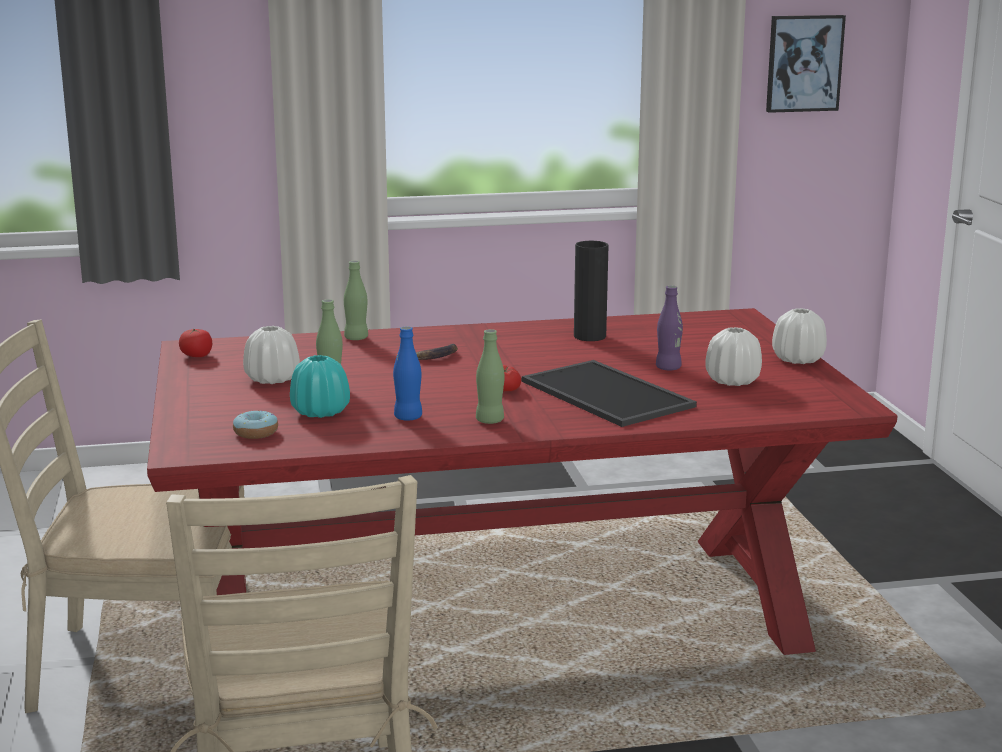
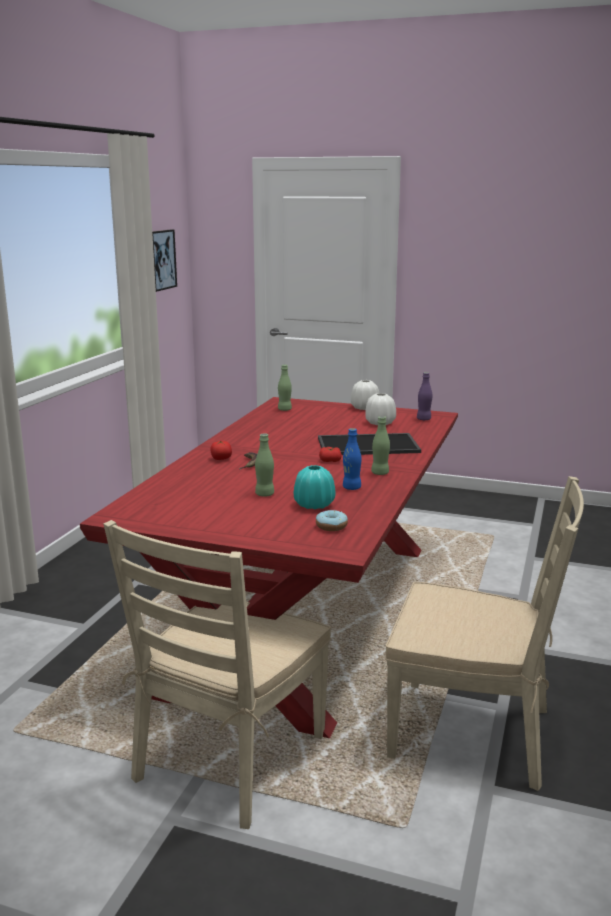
camera: 60 degrees left, 0 degrees up
tomato [179,328,212,357] -> tomato moved to [210,441,232,460]
white vase [243,326,300,384] -> none
green bottle [344,260,368,340] -> green bottle moved to [278,364,292,411]
black vase [574,241,609,341] -> none
purple bottle [656,286,683,370] -> purple bottle moved to [417,372,432,420]

